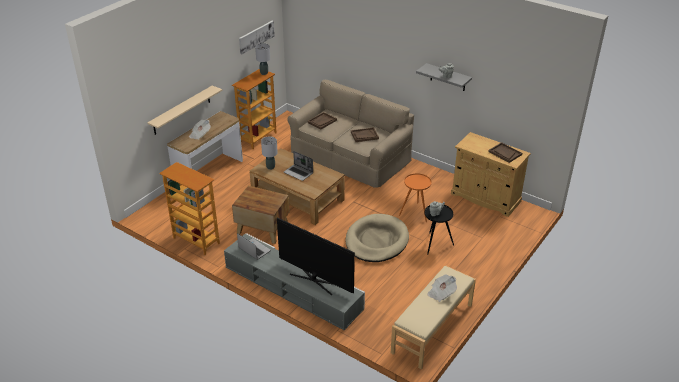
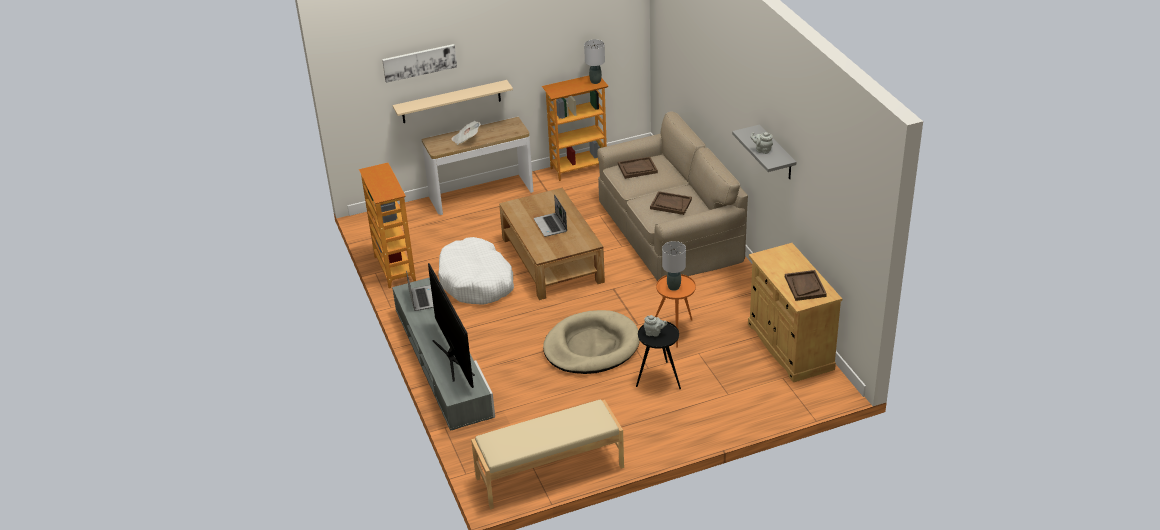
camera: 35 degrees right, 0 degrees up
brown side table [232,185,290,244] -> white dog bed [438,237,514,305]
picture [239,21,275,54] -> picture moved to [382,44,457,83]
grey table lamp [261,136,278,170] -> grey table lamp moved to [662,241,686,291]
newspaper [427,274,457,302] -> none

